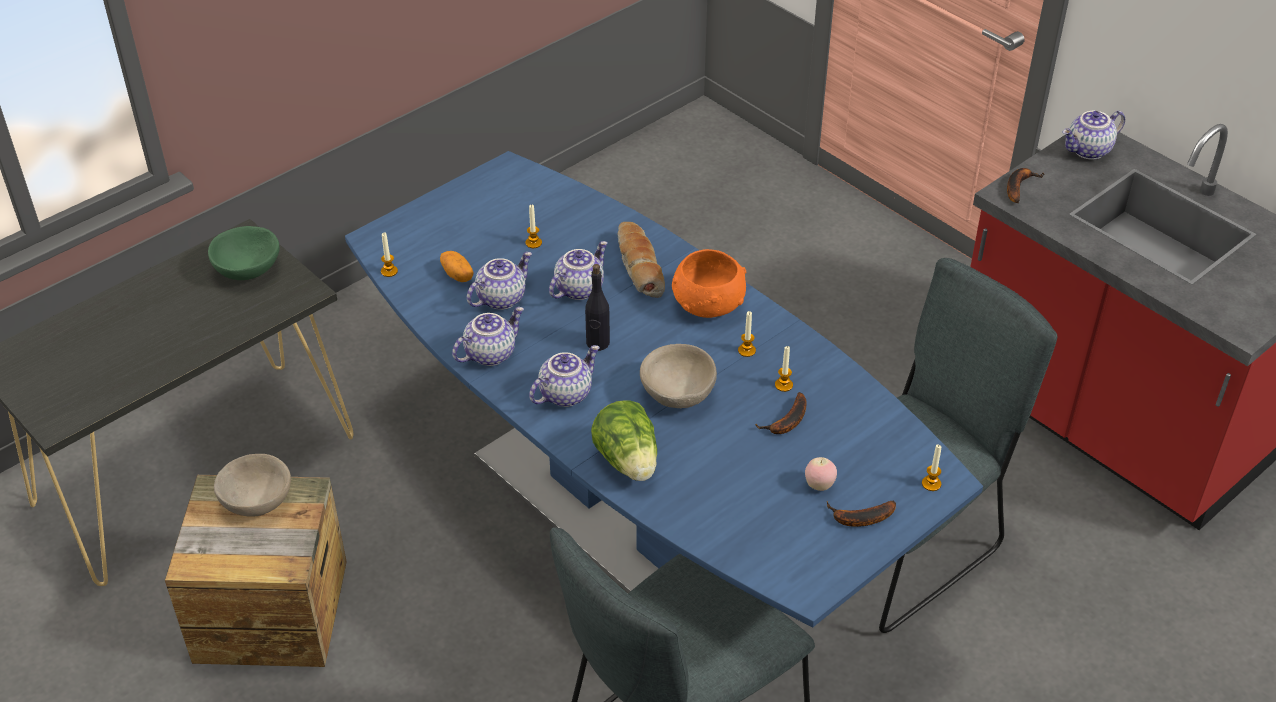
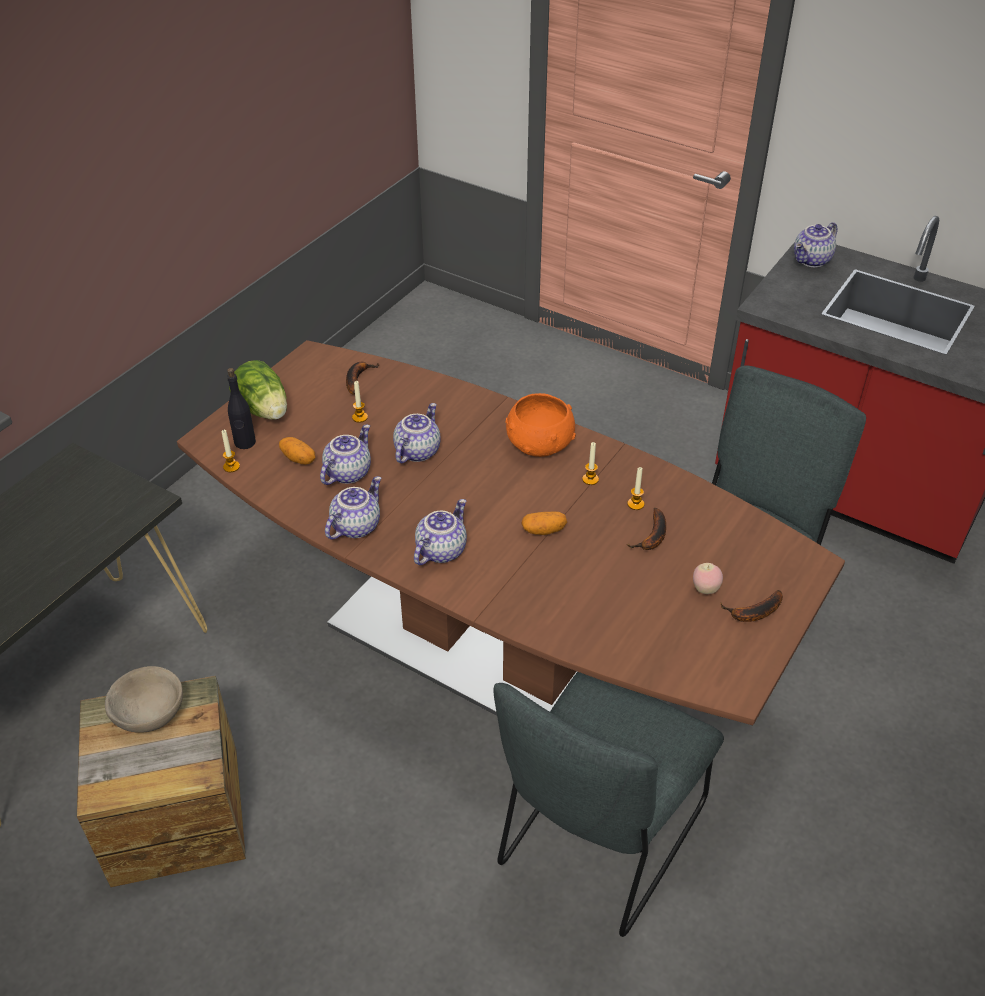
camera: 15 degrees left, 0 degrees up
green bowl [208,226,280,280] -> none
blue dining table [345,151,983,627] -> brown dining table [177,340,845,725]
black bottle [585,264,610,351] -> black bottle moved to [227,368,256,449]
lettuce [591,400,657,481] -> lettuce moved to [229,360,287,420]
bread [618,222,665,298] -> none
beige bowl [640,344,717,408] -> potato [522,512,567,535]
candle [922,445,941,491] -> none
banana [1007,168,1045,203] -> banana moved to [346,362,379,395]

